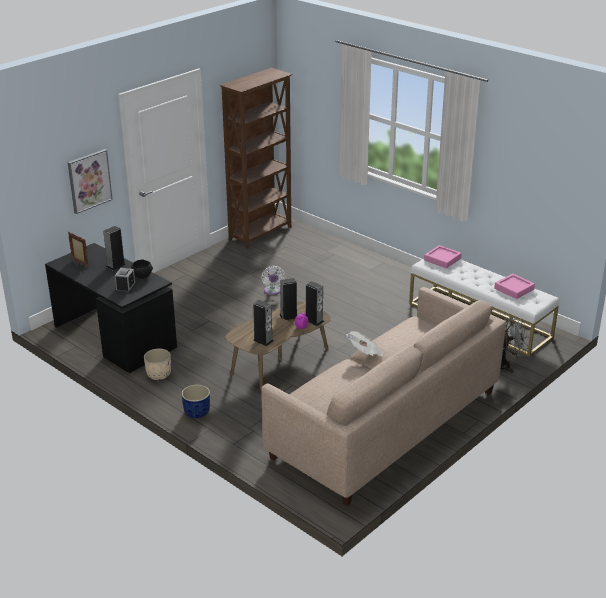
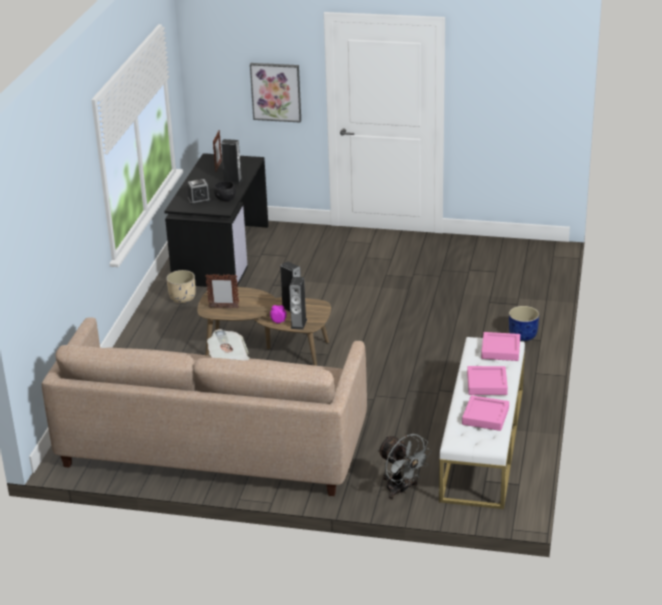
camera: 60 degrees right, 0 degrees up
blue planter [181,385,210,418] -> blue planter moved to [509,306,539,341]
brown bookcase [220,68,293,249] -> none
speaker [253,300,273,346] -> picture frame [205,274,239,309]
white fan [261,266,285,295] -> none
none -> pink tray [467,366,508,395]

